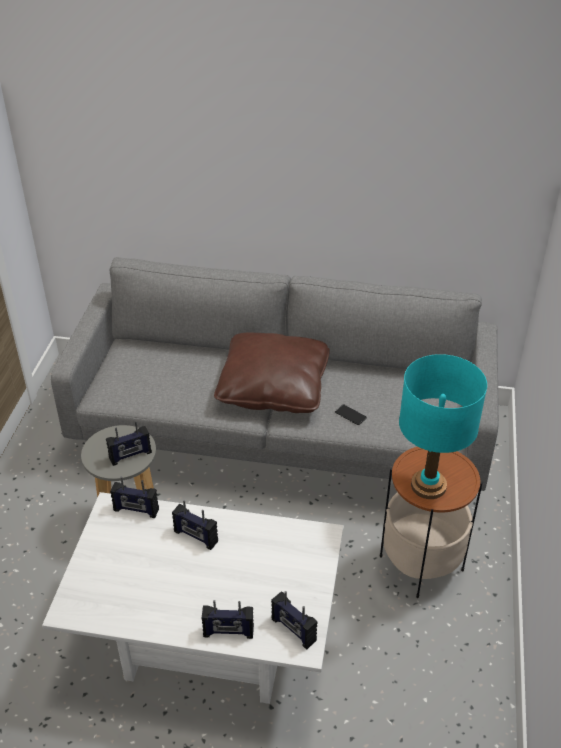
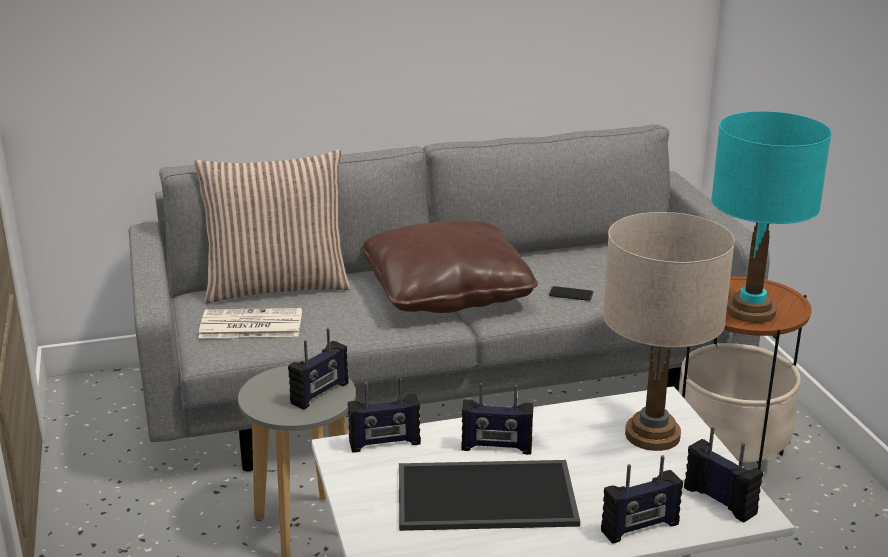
camera: 25 degrees left, 15 degrees down
radio [271,591,318,649] -> radio turned 150 degrees counterclockwise [684,427,763,523]
none -> pillow [194,150,351,303]
none -> newspaper [198,308,302,338]
none -> tray [399,460,580,531]
none -> beige table lamp [603,212,735,451]

